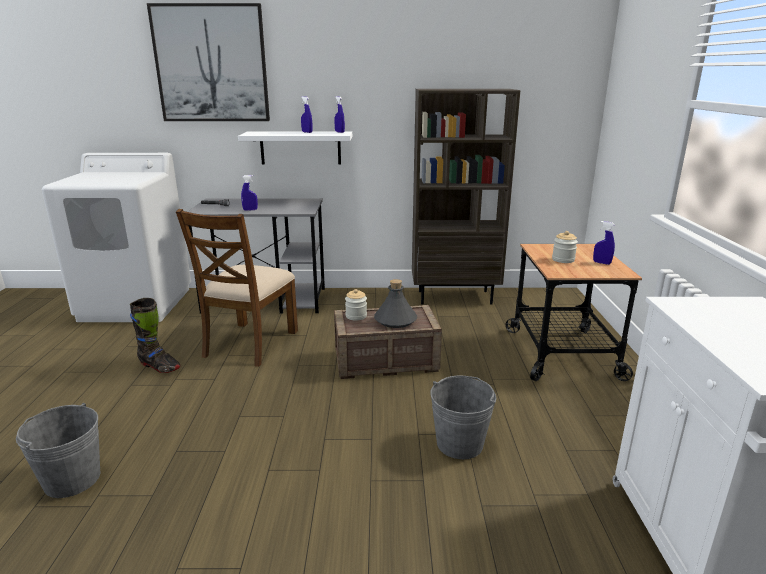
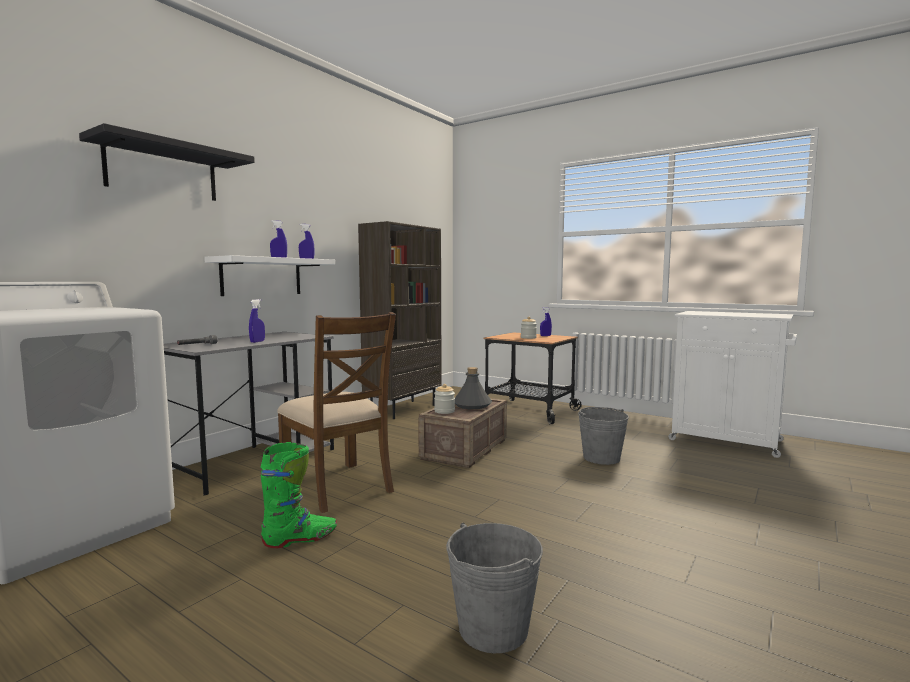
camera: 55 degrees left, 15 degrees down
black boot [130,298,180,373] -> green boot [261,442,337,548]
picture [147,3,270,121] -> black shelf [79,123,255,201]

